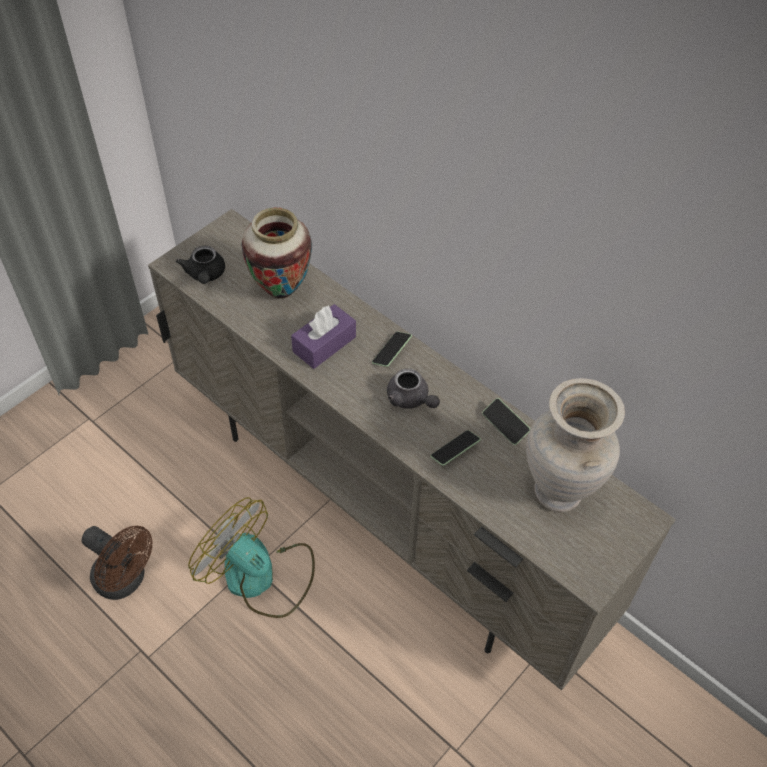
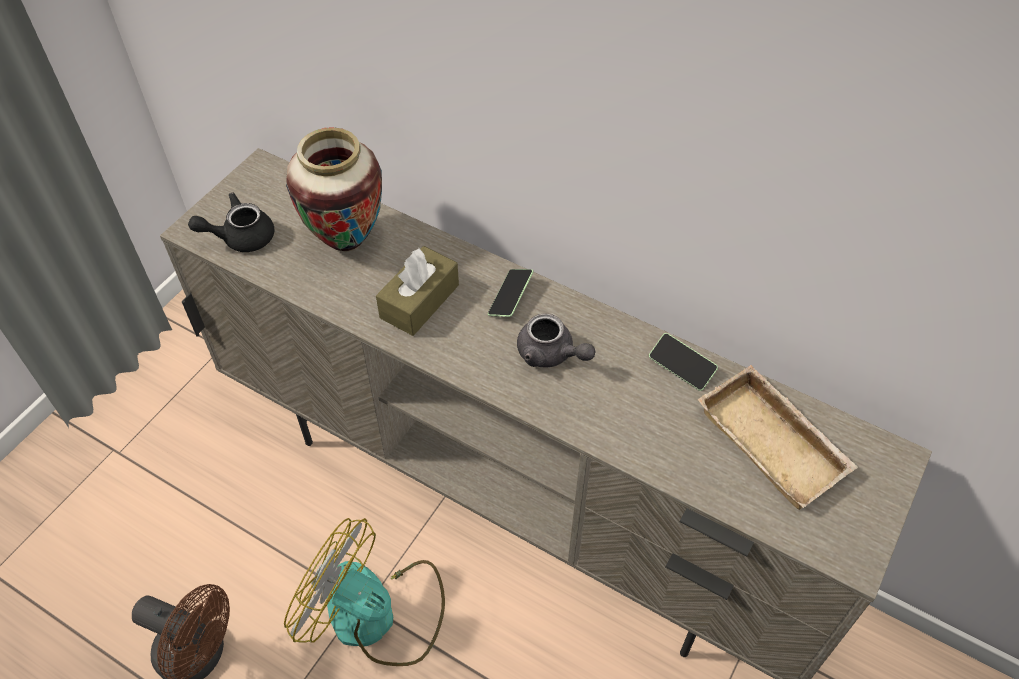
camera: 10 degrees left, 0 degrees up
black teapot [176,246,225,284] -> black teapot turned 90 degrees clockwise [188,192,274,252]
purple tissue box [291,304,356,369] -> brown tissue box [376,246,459,336]
phone [431,430,481,466] -> none
beige vase [526,378,625,512] -> beige tray [698,365,858,510]

